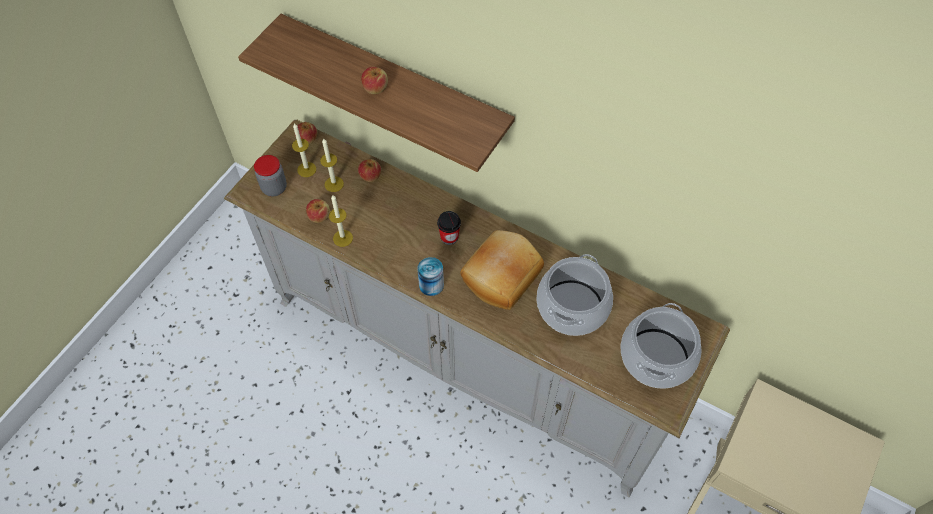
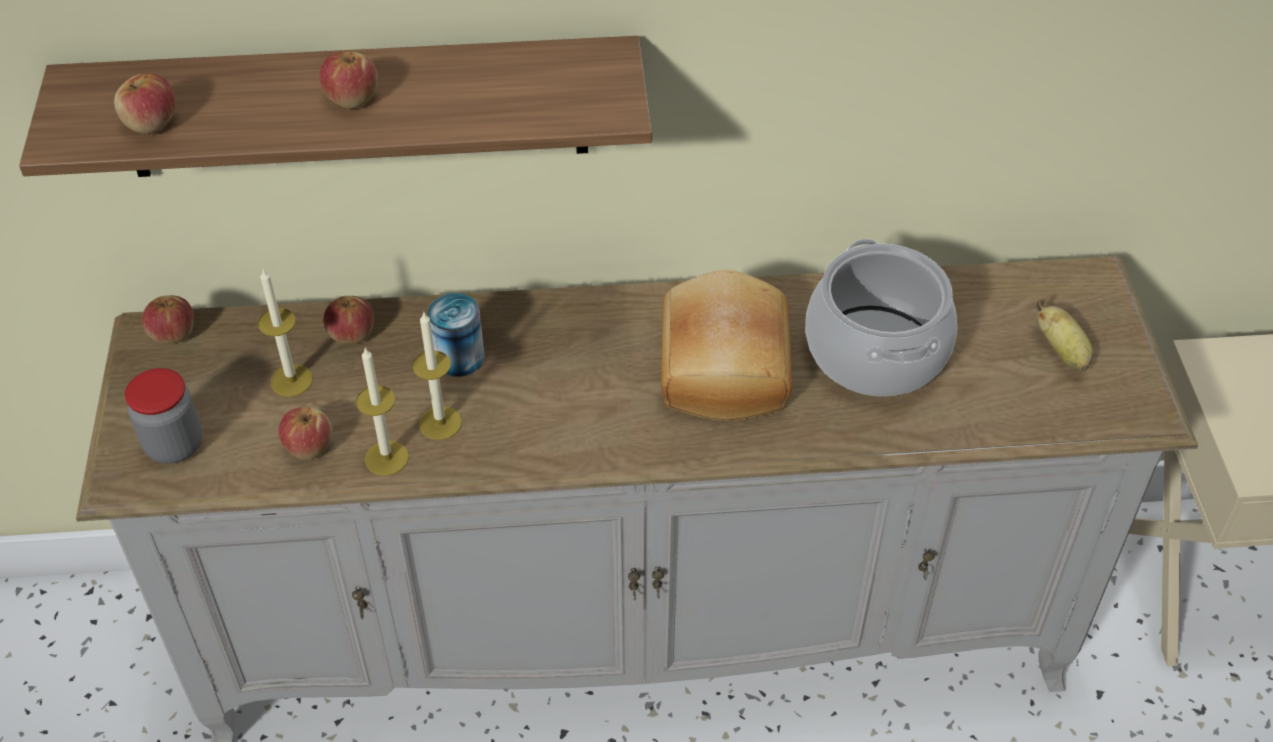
camera: 35 degrees left, 10 degrees down
candle [292,123,316,177] -> candle moved to [412,311,462,440]
can [417,257,444,296] -> can moved to [427,293,485,377]
cup [437,211,461,245] -> none
cooking pot [620,303,701,389] -> banana [1036,299,1093,371]
none -> apple [114,73,176,134]

